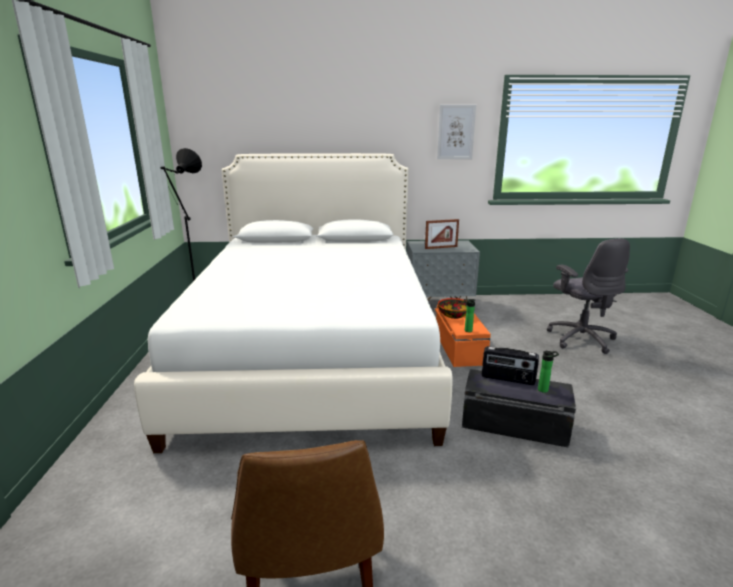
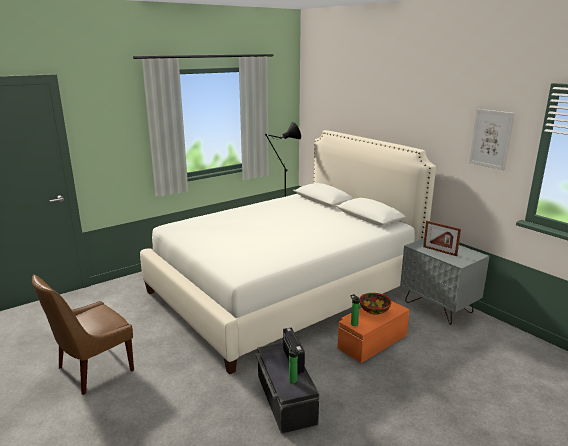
camera: 55 degrees right, 0 degrees up
grey office chair [547,238,630,354] -> none

